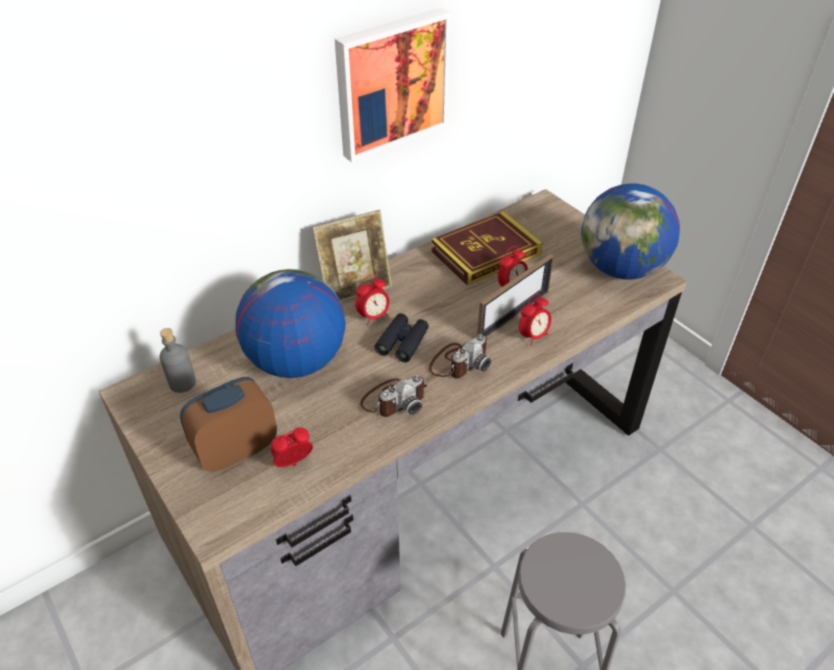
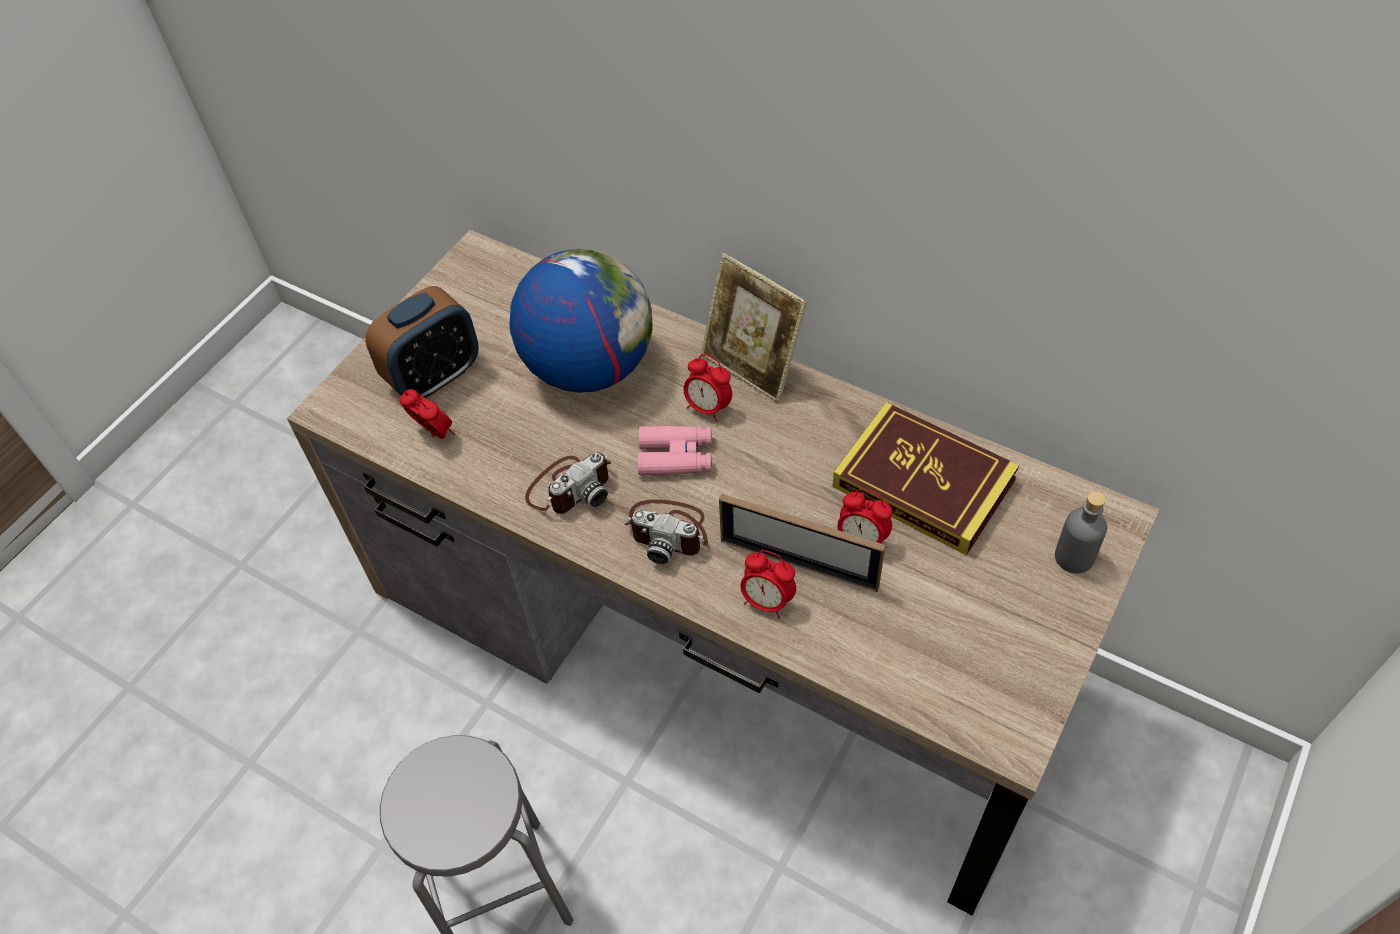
camera: 70 degrees right, 10 degrees up
grey bottle [159,328,196,393] -> grey bottle moved to [1055,491,1107,574]
alarm clock [180,377,277,472] -> alarm clock turned 105 degrees clockwise [365,286,479,399]
picture [335,8,451,162] -> none
camera [360,375,427,417] -> camera turned 75 degrees counterclockwise [525,452,611,514]
black binoculars [374,313,429,362] -> pink binoculars [638,426,712,475]
globe [581,183,680,280] -> none

